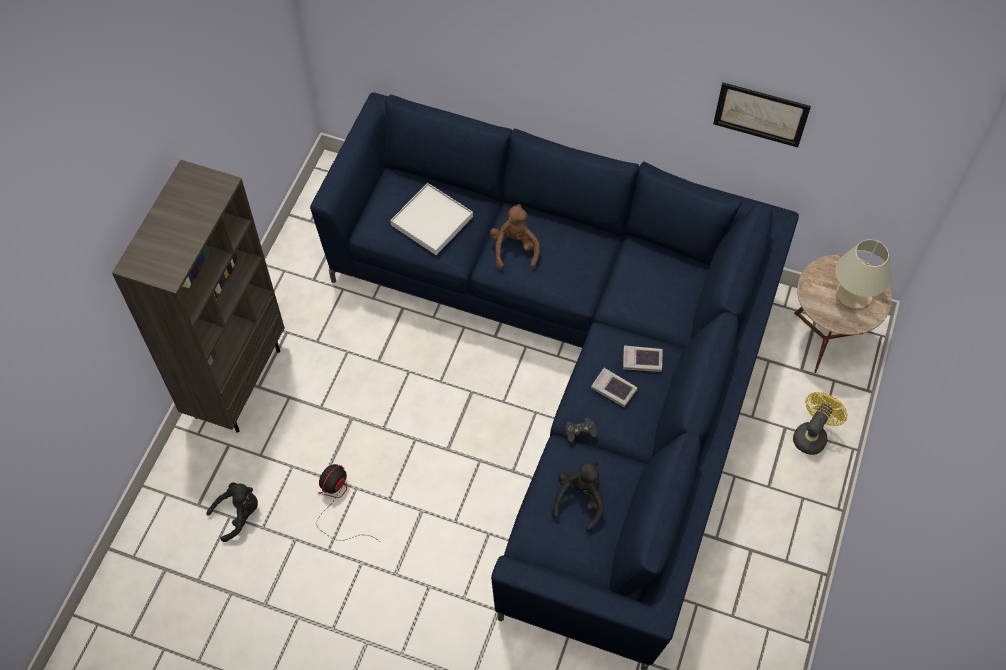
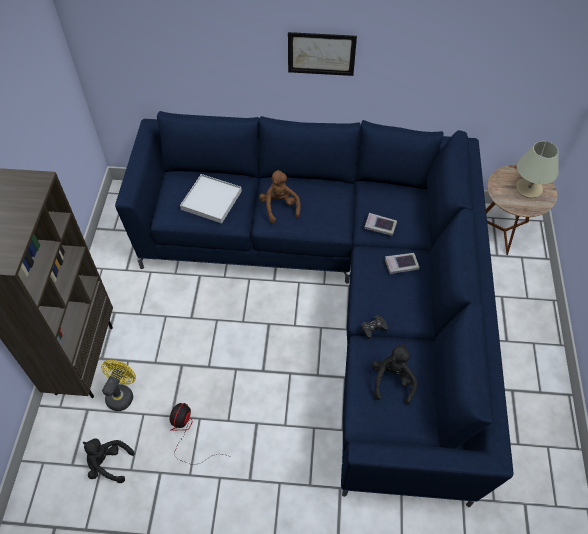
camera: 15 degrees left, 5 degrees down
black plush toy [206,483,258,542] -> black plush toy turned 120 degrees counterclockwise [83,438,135,483]
book [591,368,638,407] -> book moved to [364,213,397,236]
picture [713,82,811,147] -> picture moved to [288,32,357,76]
yellow fan [793,392,848,455] -> yellow fan moved to [101,360,136,411]

